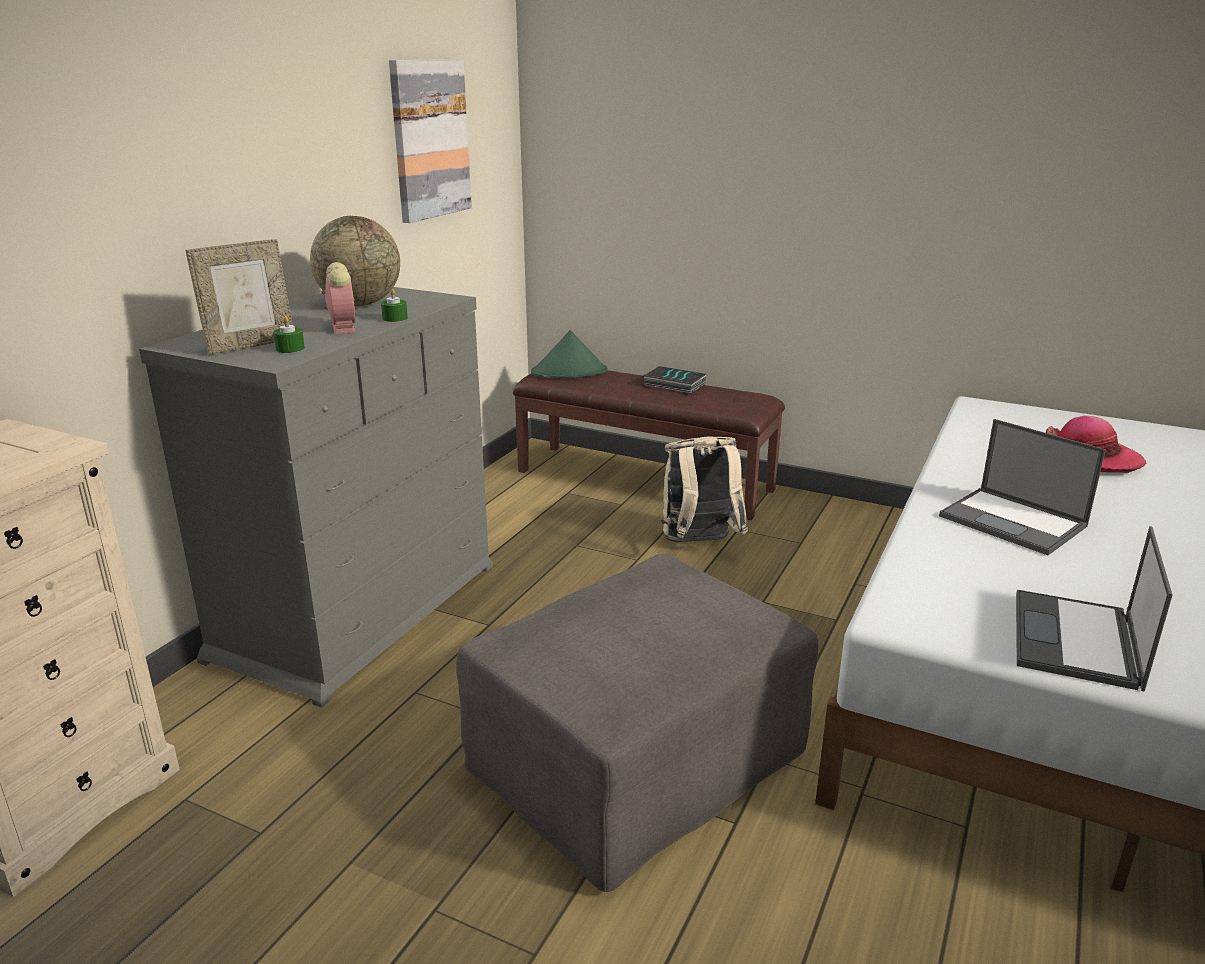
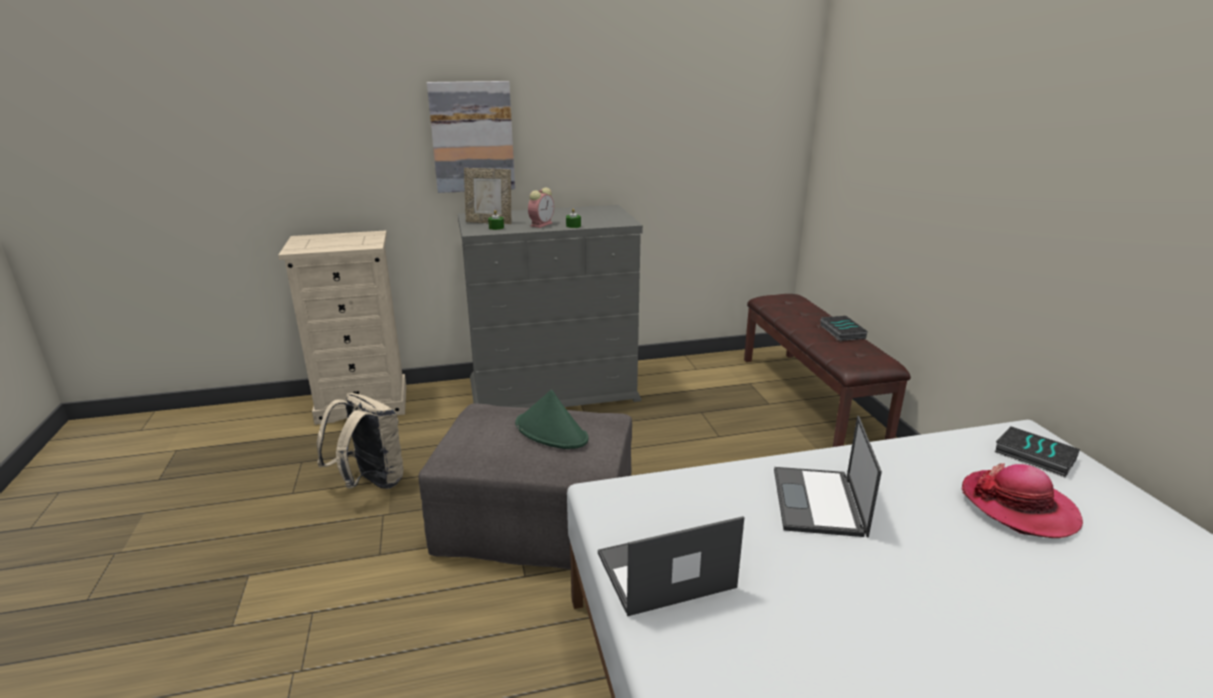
camera: 50 degrees right, 0 degrees up
globe [310,216,400,306] -> none
picture [389,59,472,223] -> picture moved to [427,81,515,193]
green hat [531,330,607,378] -> green hat moved to [515,390,588,449]
beige backpack [661,436,748,542] -> beige backpack moved to [317,393,403,489]
none -> book [995,426,1080,477]

